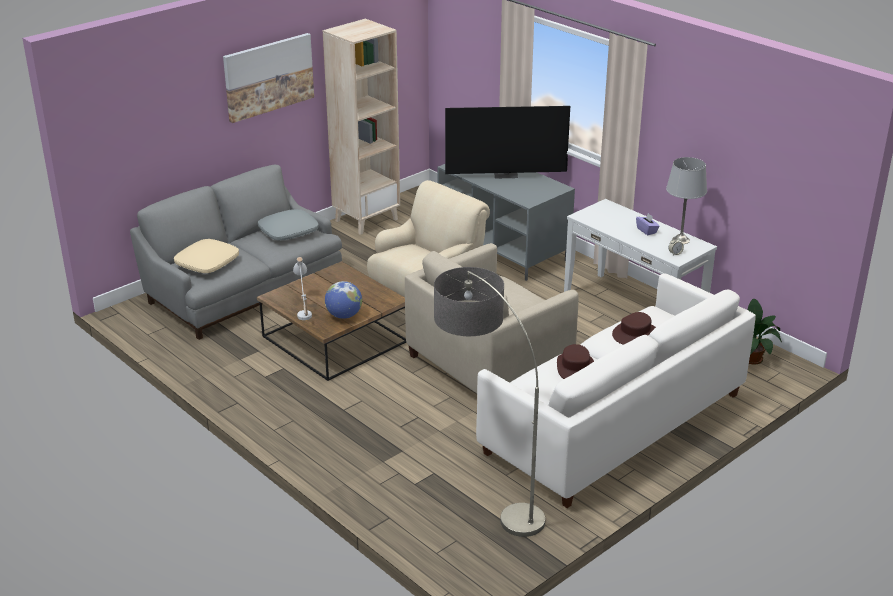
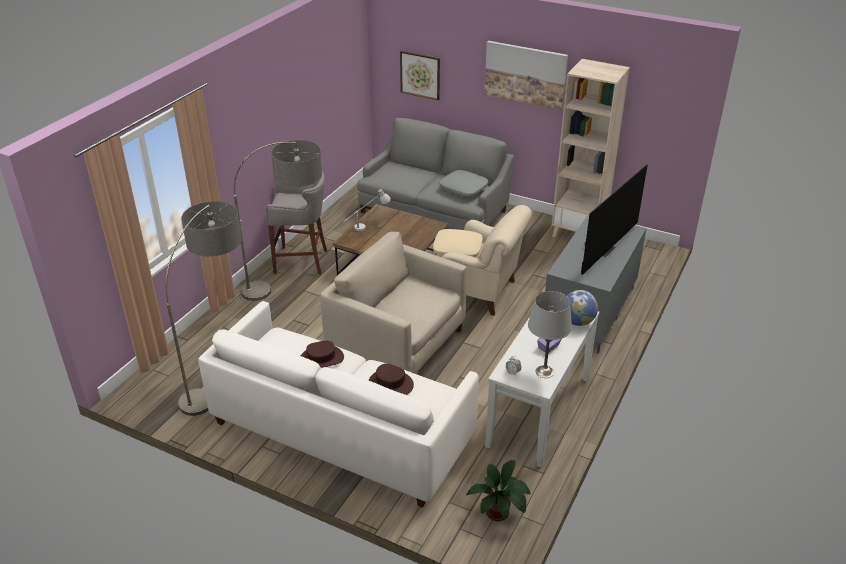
camera: 70 degrees right, 5 degrees up
beige pillow [174,239,239,273] -> beige pillow moved to [433,229,483,257]
globe [325,281,362,319] -> globe moved to [567,290,598,326]
television [445,106,570,179] -> television turned 120 degrees counterclockwise [581,165,648,275]
none -> floor lamp [234,140,322,301]
none -> grey stool [266,172,327,274]
none -> picture [400,51,440,100]

